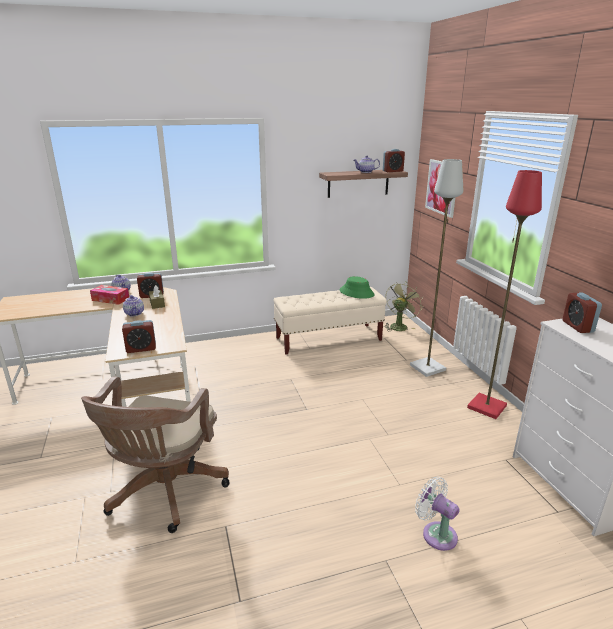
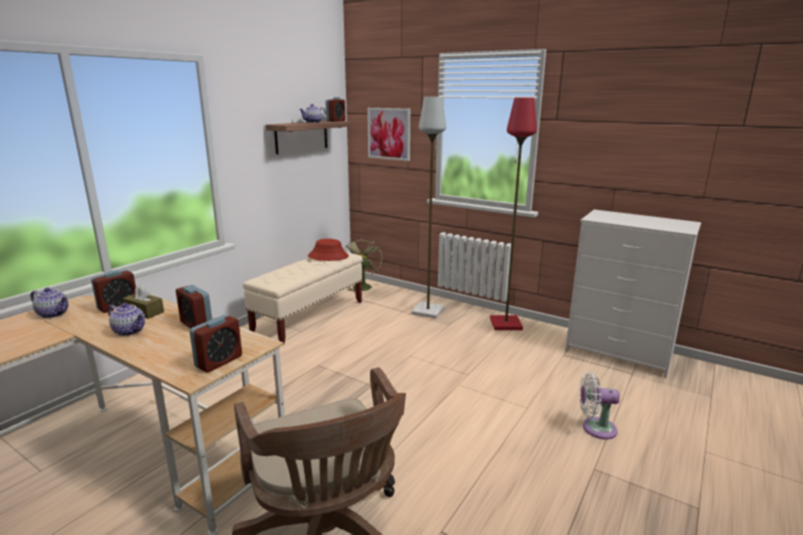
camera: 40 degrees left, 5 degrees down
tissue box [90,285,129,305] -> none
green hat [339,276,374,299] -> red hat [308,239,349,261]
alarm clock [563,292,602,333] -> alarm clock moved to [176,285,212,328]

